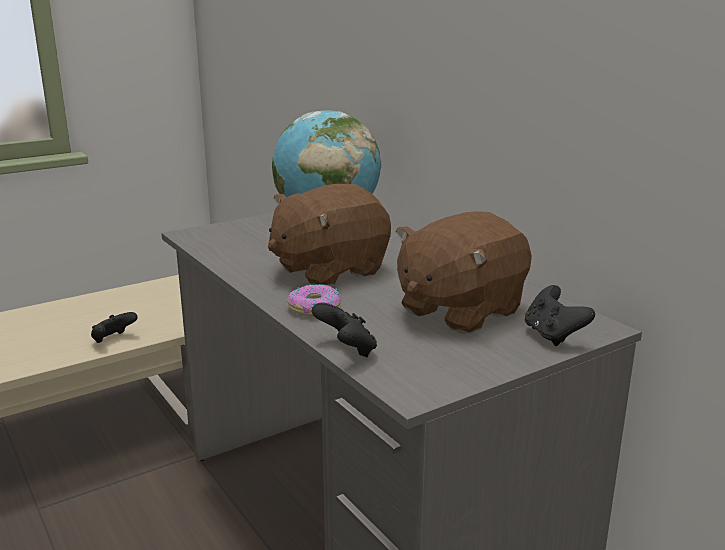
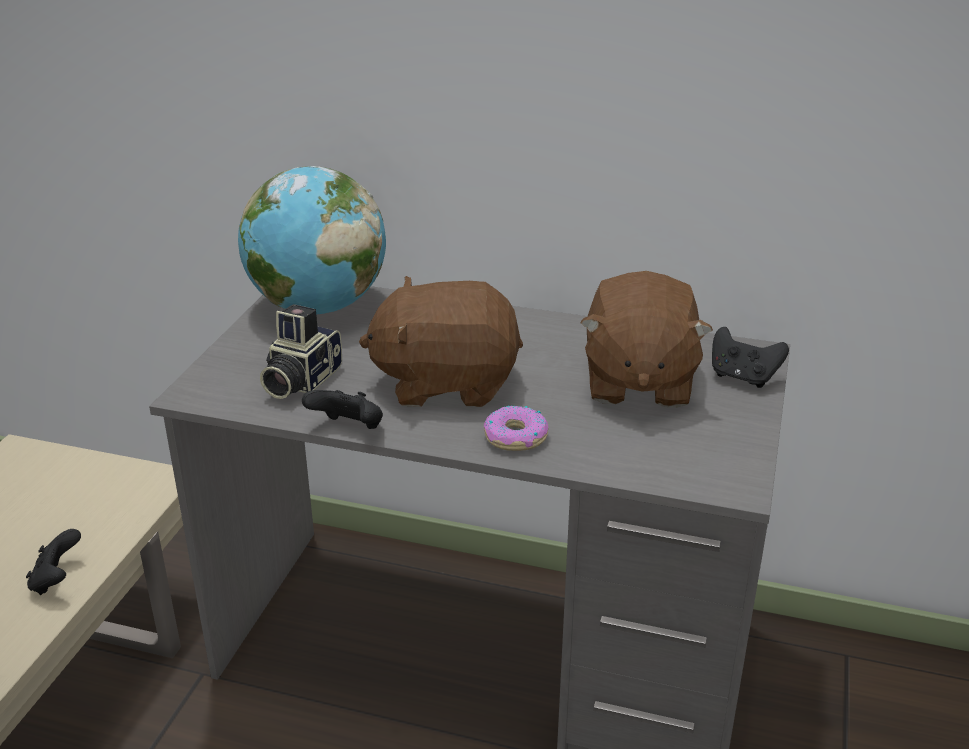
camera: 40 degrees left, 10 degrees up
brown plush toy [268,184,391,286] -> brown plush toy turned 75 degrees clockwise [359,276,523,407]
black game controller [312,303,377,357] -> black game controller moved to [302,390,383,429]
none -> camera [260,304,342,399]

